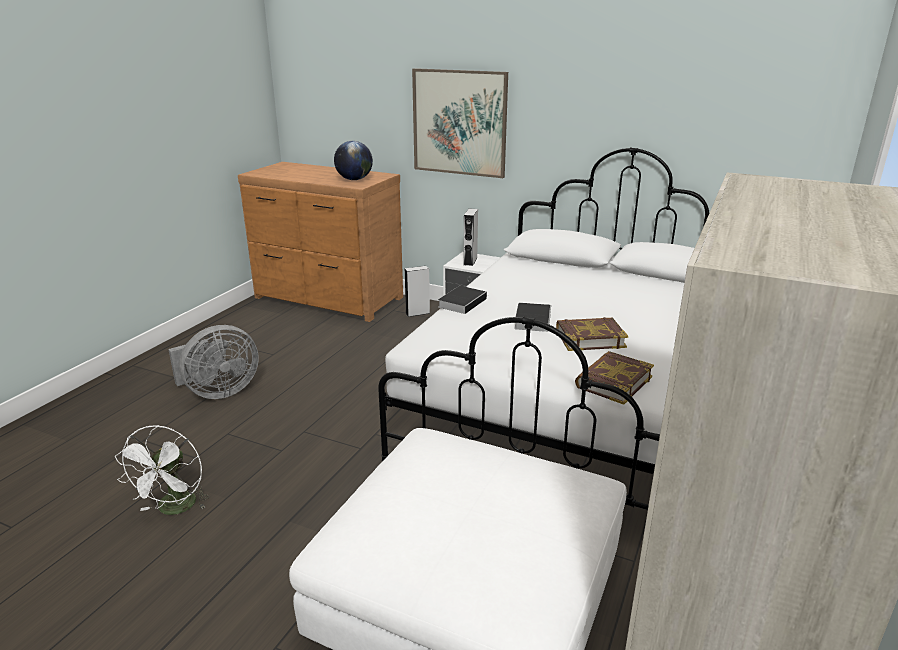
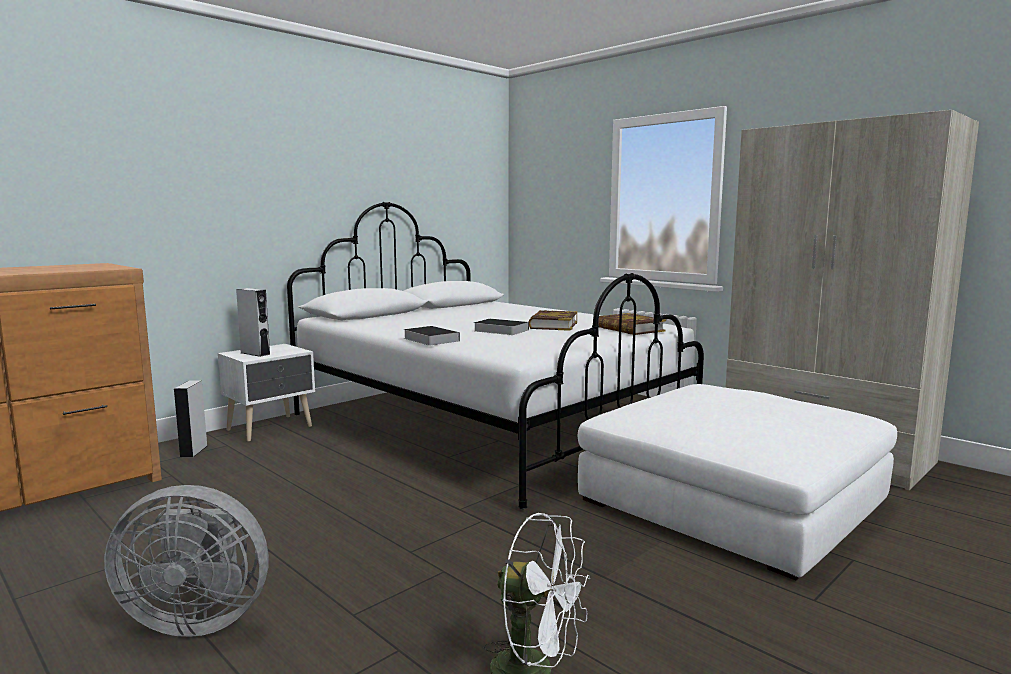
camera: 70 degrees left, 15 degrees down
grey fan [168,325,259,399] -> grey fan turned 105 degrees clockwise [104,485,269,637]
globe [334,141,373,180] -> none
picture [412,68,508,178] -> none

